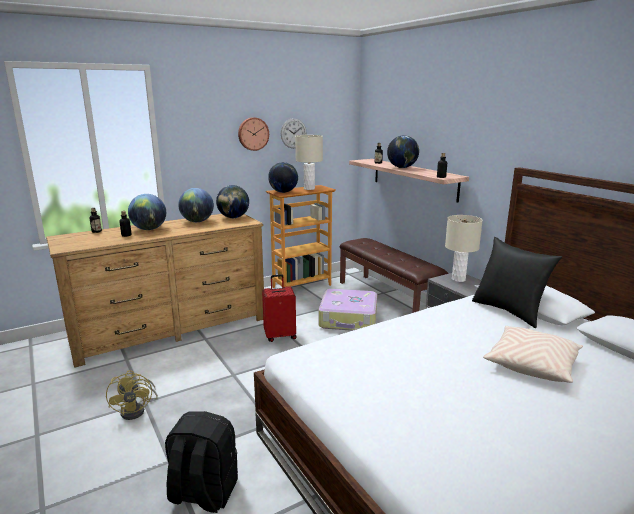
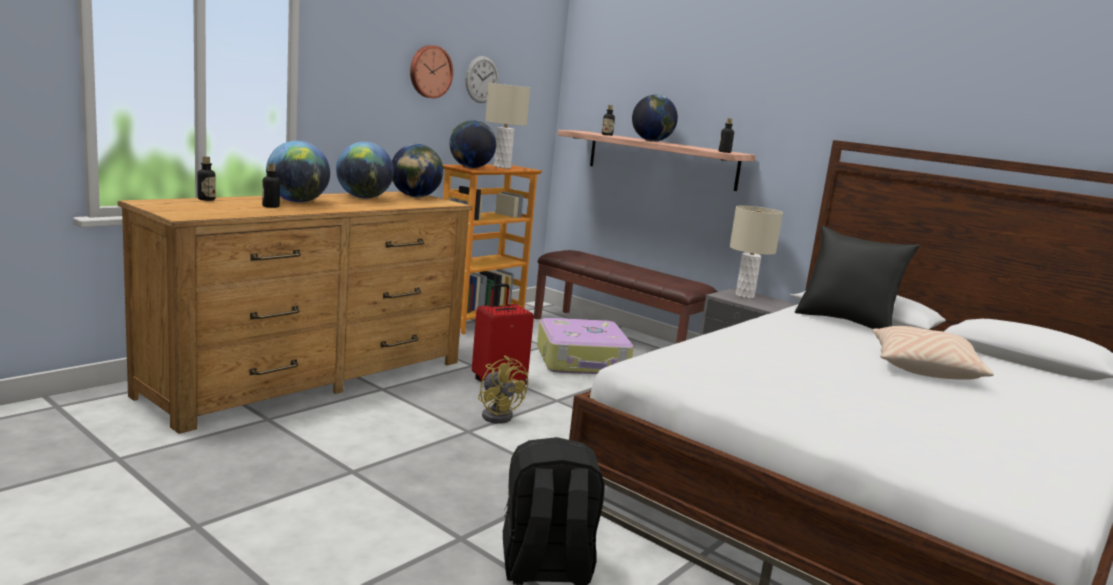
camera: 20 degrees left, 5 degrees down
yellow fan [106,370,158,420] -> yellow fan moved to [478,355,528,423]

